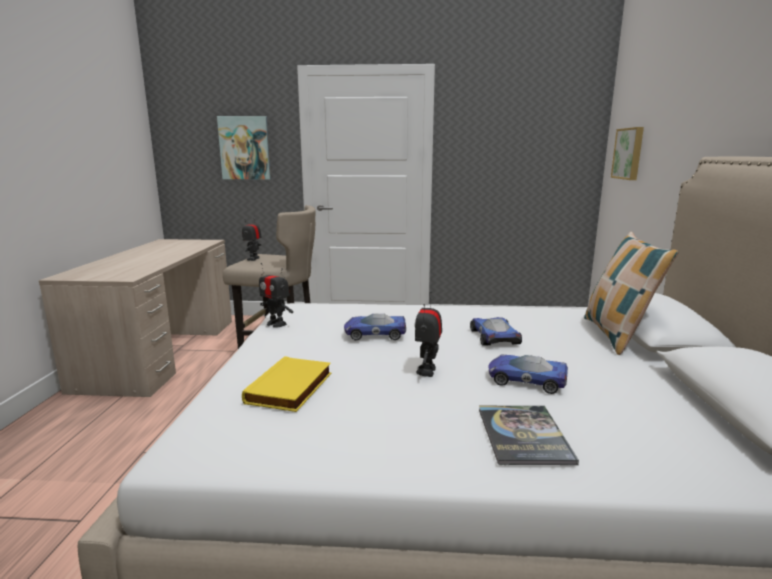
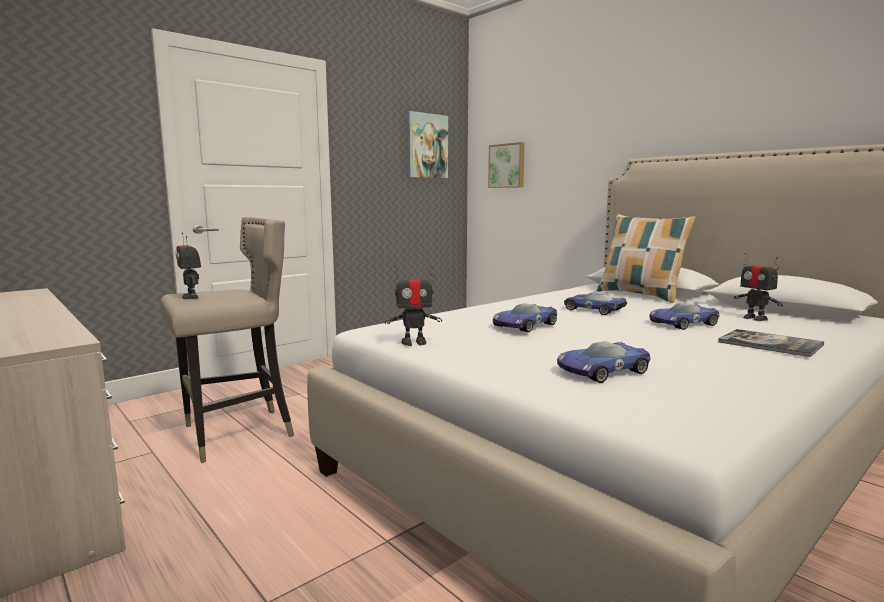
camera: 45 degrees left, 5 degrees down
picture [217,116,271,180] -> picture moved to [407,111,448,178]
yellow book [242,356,332,412] -> toy car [557,341,651,383]
toy robot [415,292,442,377] -> toy robot moved to [734,252,783,321]

